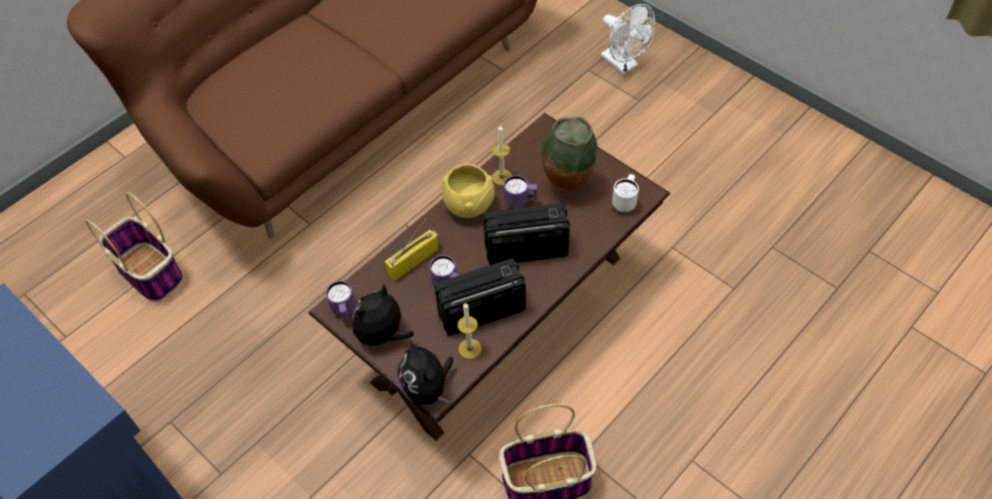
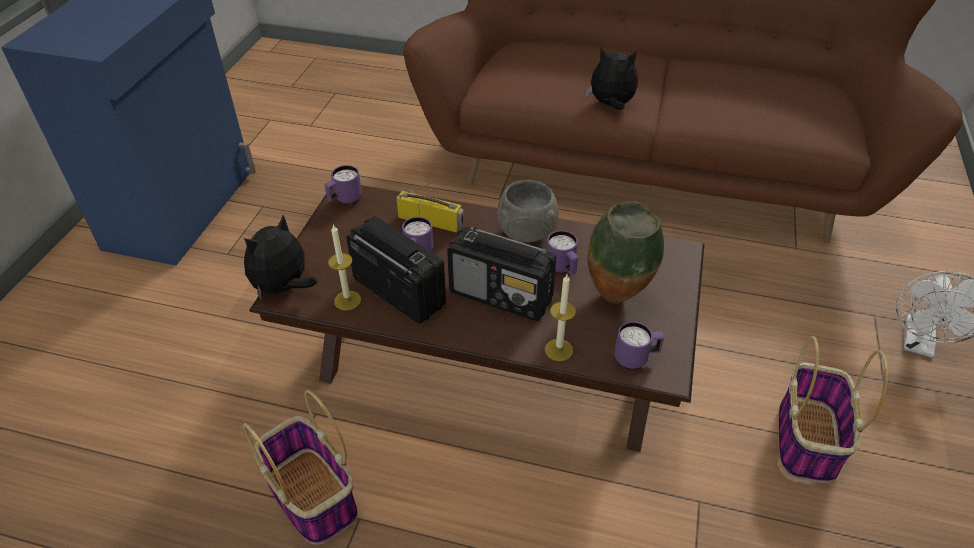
camera: 60 degrees right, 10 degrees down
basket [85,192,183,302] -> basket moved to [778,336,888,483]
plush toy [352,283,414,355] -> plush toy moved to [585,48,638,110]
yellow bowl [442,164,495,218] -> grey bowl [497,180,559,242]
radio [483,203,570,265] -> radio turned 150 degrees clockwise [447,227,556,321]
candle [492,125,512,185] -> candle moved to [545,275,576,361]
white mug [612,174,639,213] -> purple mug [614,321,664,370]

